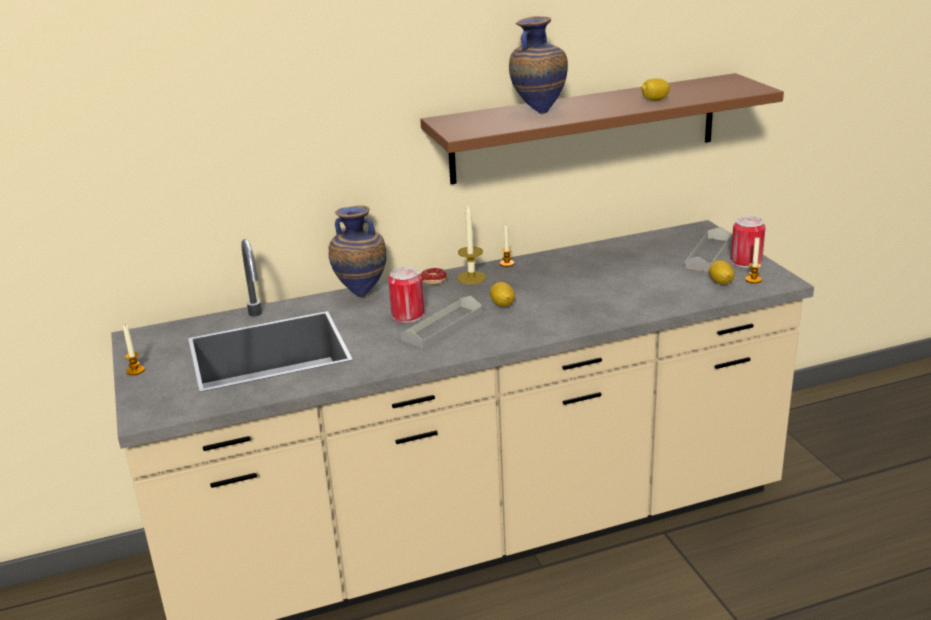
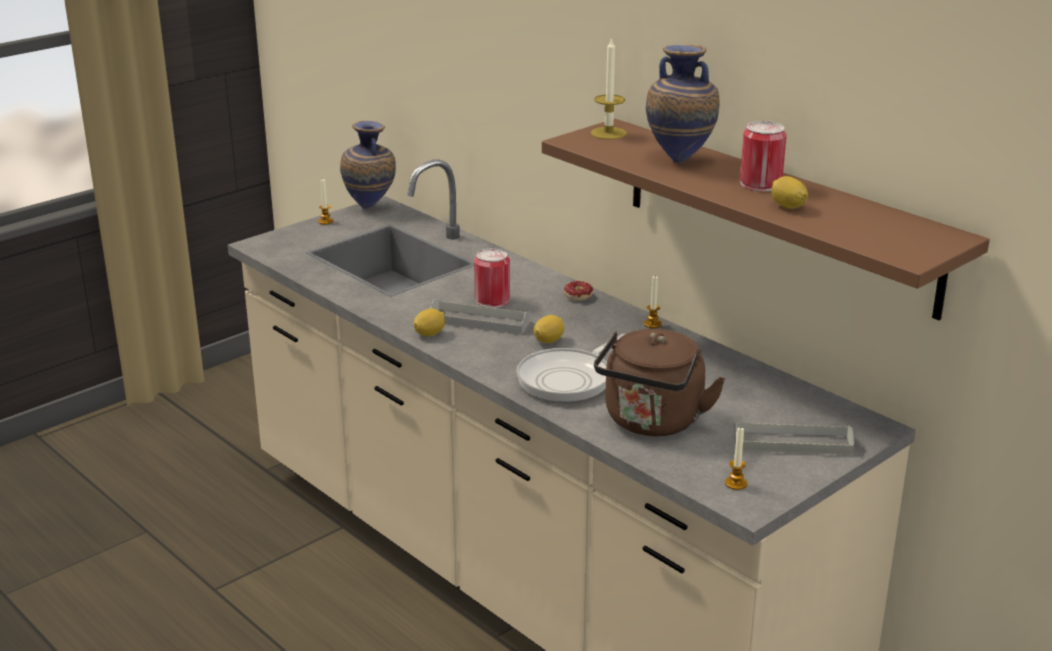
camera: 65 degrees right, 0 degrees up
vase [329,205,386,297] -> vase moved to [340,121,396,209]
candle [457,205,486,284] -> candle moved to [591,37,627,139]
lemon [709,260,734,284] -> lemon moved to [413,308,445,336]
can [731,216,766,268] -> can moved to [740,121,787,191]
none -> frying pan [517,334,625,402]
none -> brown kettle [594,329,726,436]

